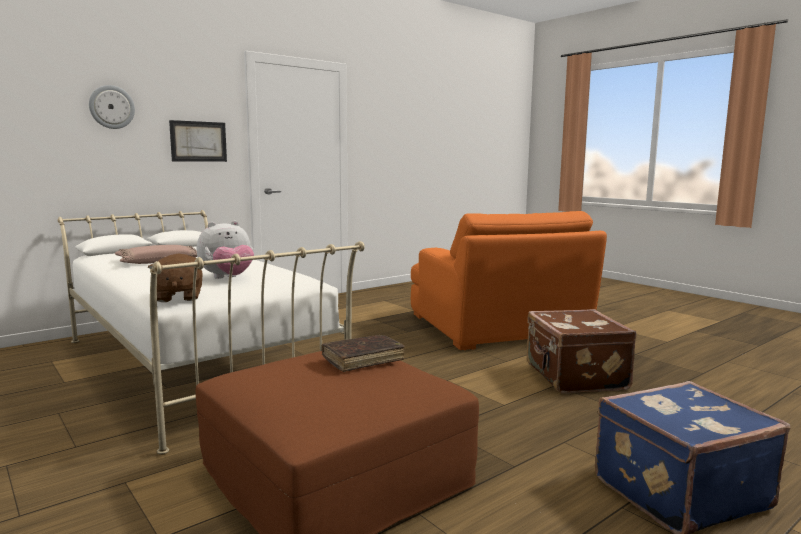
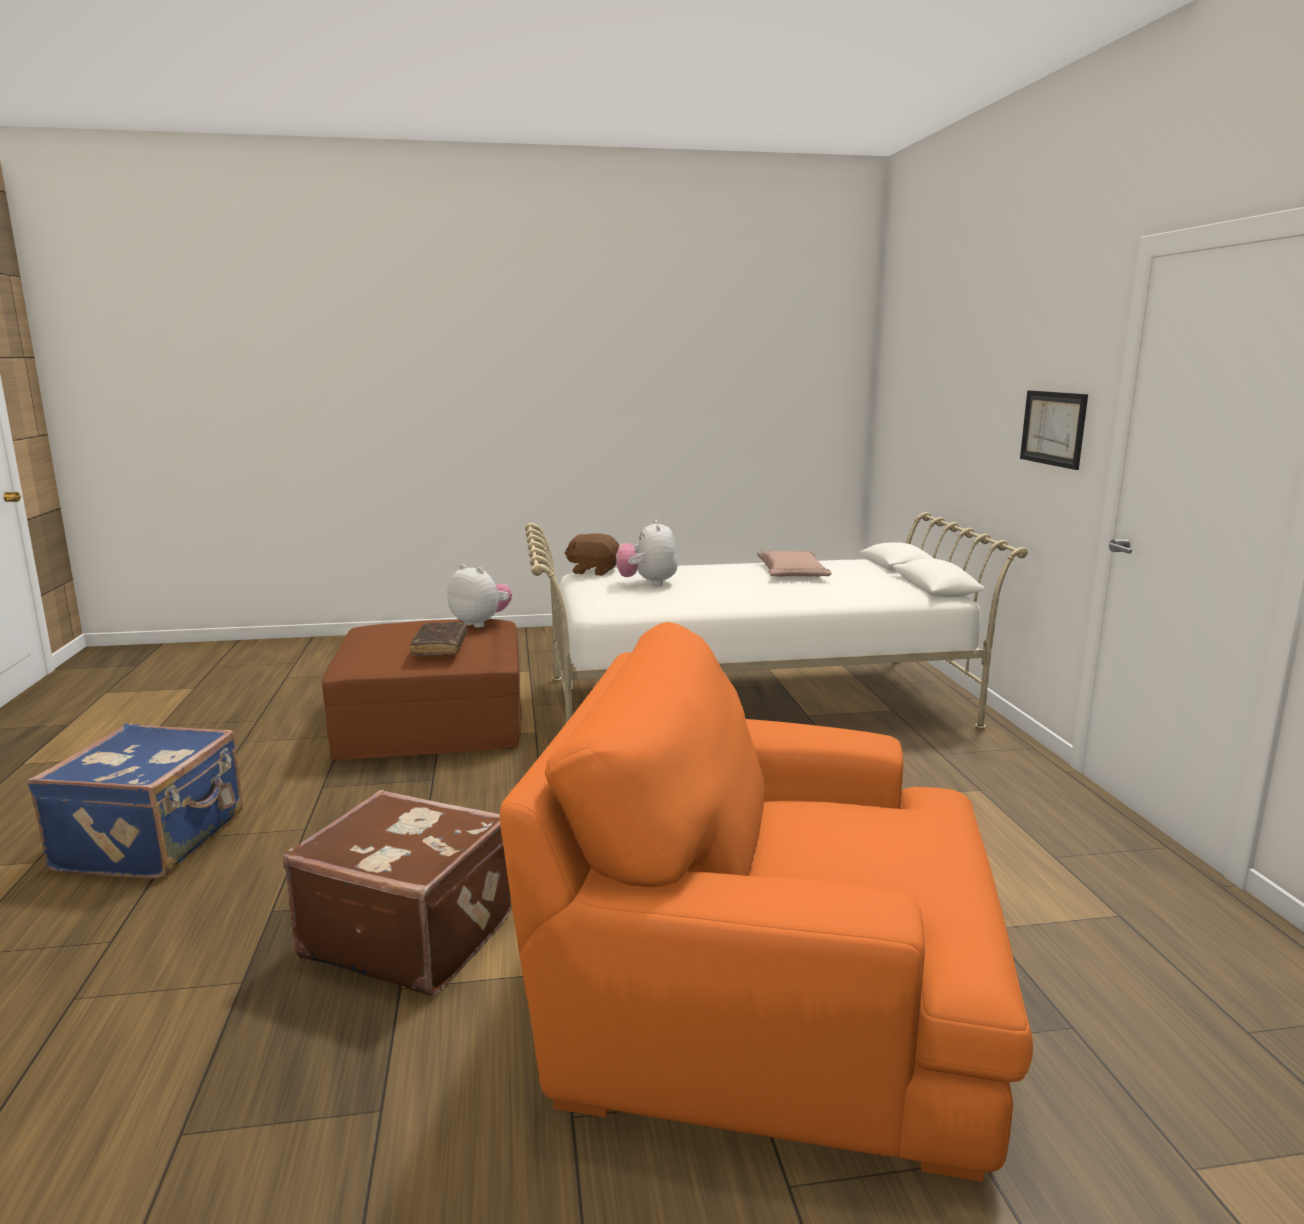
camera: 120 degrees right, 5 degrees up
wall clock [89,85,135,129] -> none
none -> plush toy [447,564,512,628]

